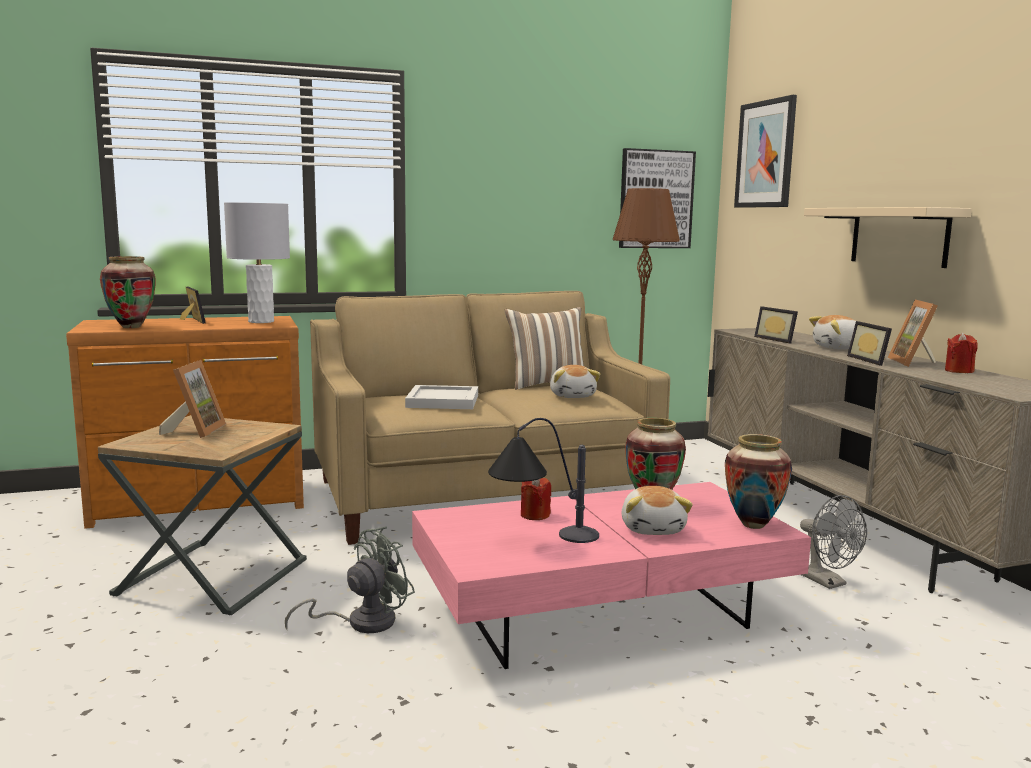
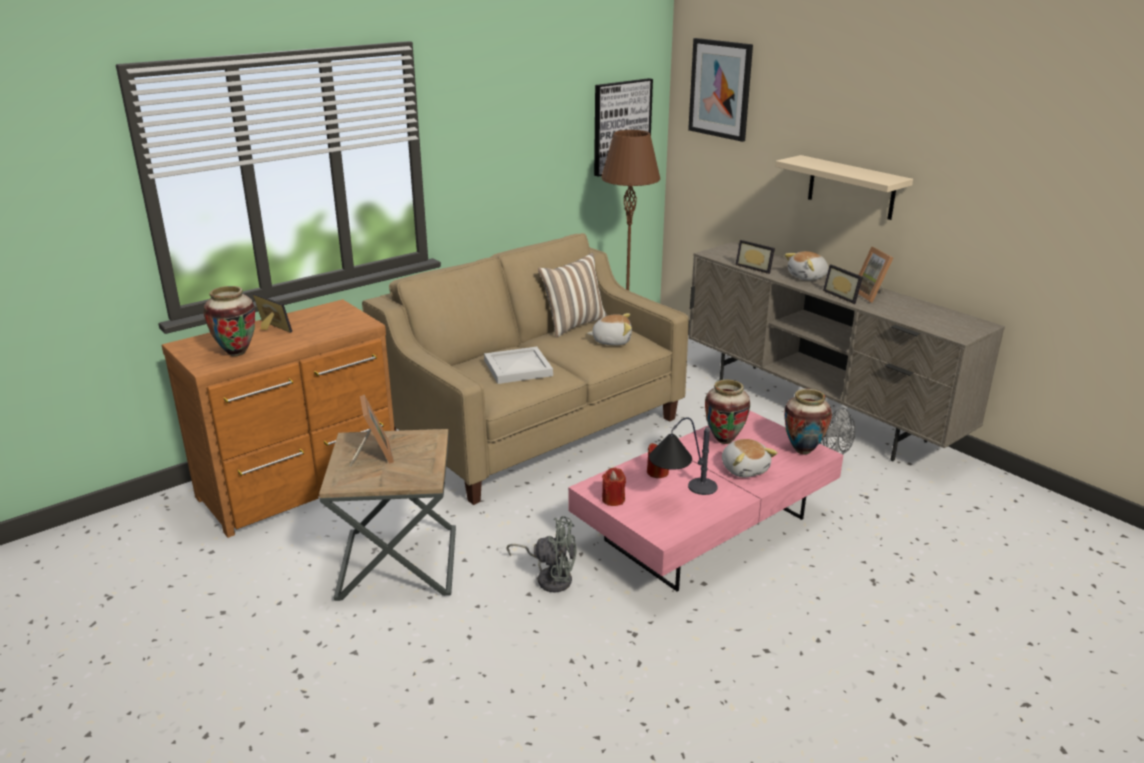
camera: 20 degrees left, 15 degrees up
grey table lamp [224,202,290,323] -> none
grey fan [285,527,415,633] -> grey fan turned 75 degrees clockwise [506,516,577,592]
plush toy [550,365,600,398] -> plush toy turned 60 degrees counterclockwise [587,313,632,346]
red candle [945,332,978,373] -> red candle moved to [602,468,626,506]

